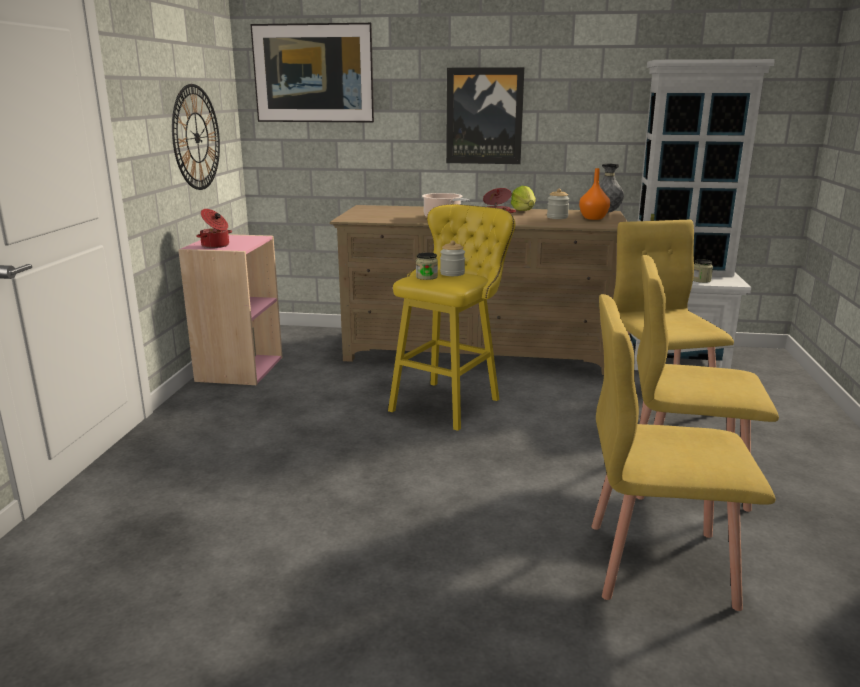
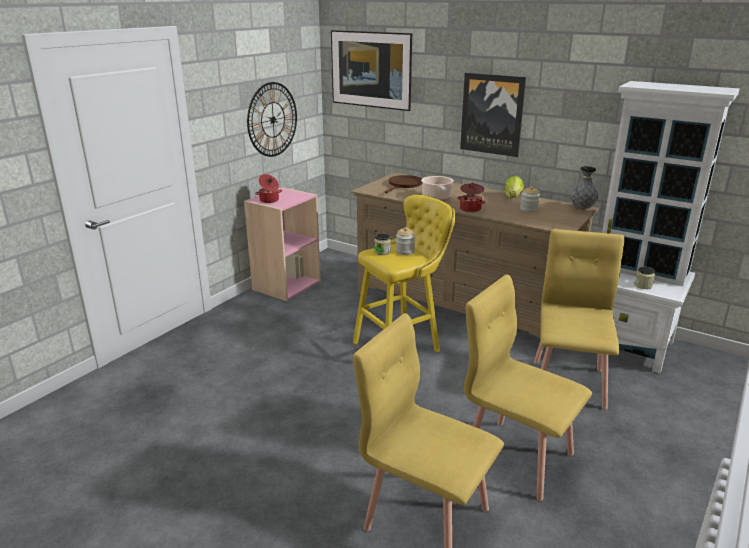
camera: 25 degrees right, 5 degrees up
orange vase [579,168,610,220] -> none
none -> brown frying pan [384,175,423,193]

